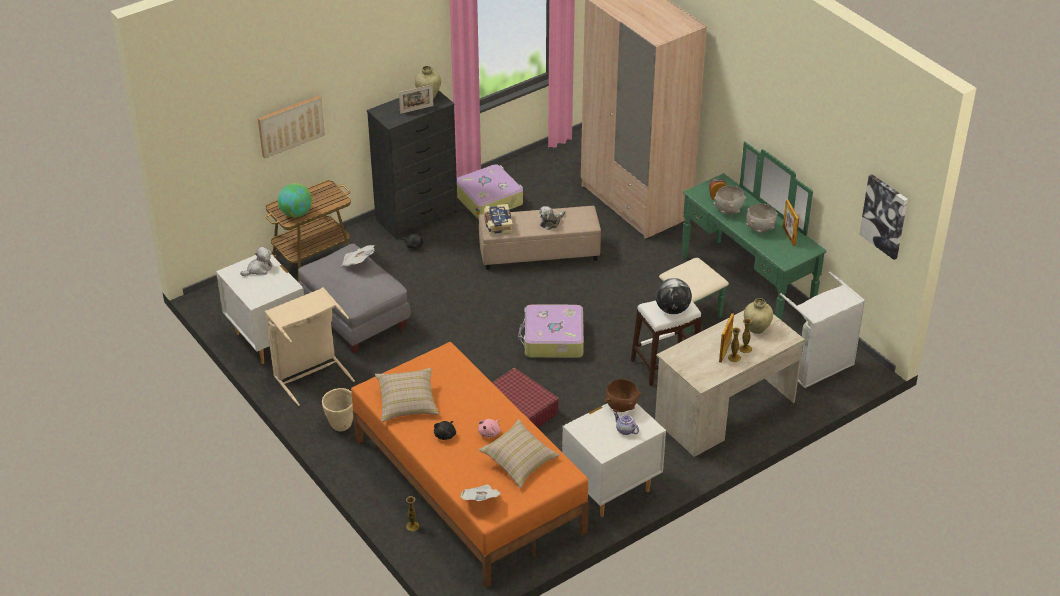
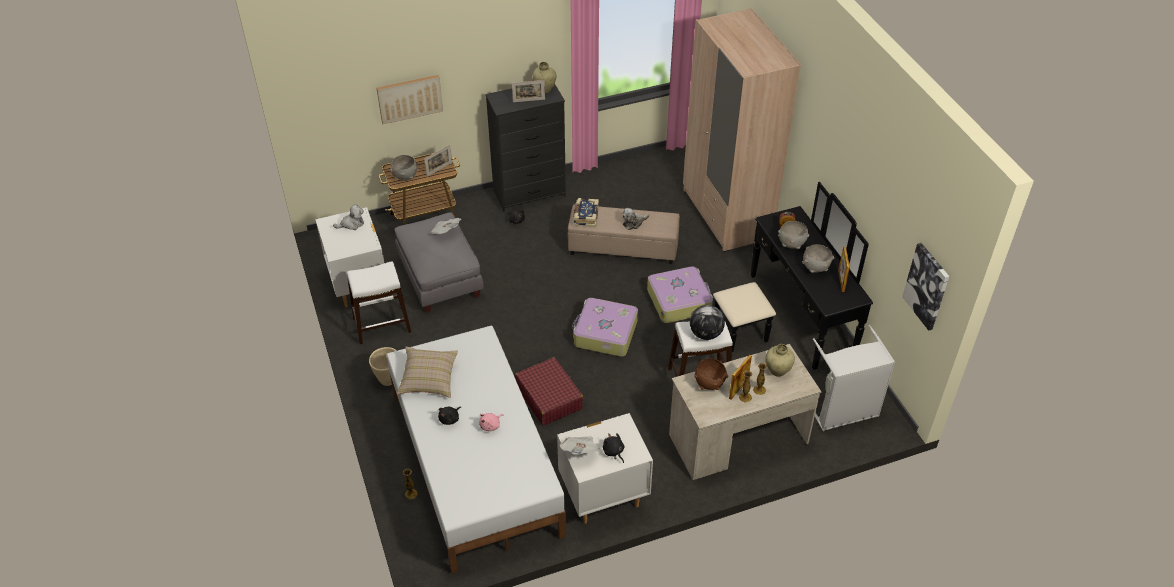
camera: 15 degrees right, 5 degrees up
beige laundry basket [265,287,355,406] -> white stool [347,261,411,344]
globe [278,183,312,217] -> grey bowl [390,155,418,181]
orange bed [351,342,589,588] -> white bed [387,326,566,573]
suitcase [457,165,523,219] -> suitcase moved to [647,266,713,323]
newspaper [460,485,501,501] -> newspaper moved to [560,436,599,454]
beige pillow [479,419,560,488] -> none
brown bowl [605,379,641,412] -> brown bowl moved to [694,359,728,390]
teapot [614,412,639,435] -> black plush toy [603,433,625,463]
green dresser [659,142,827,334] -> black dresser [713,182,873,370]
none -> picture frame [424,145,452,177]

